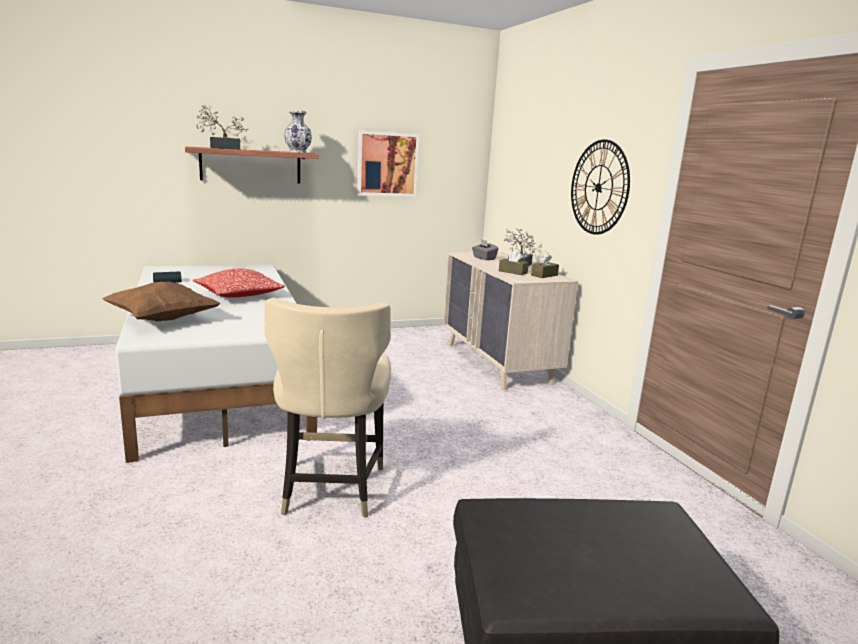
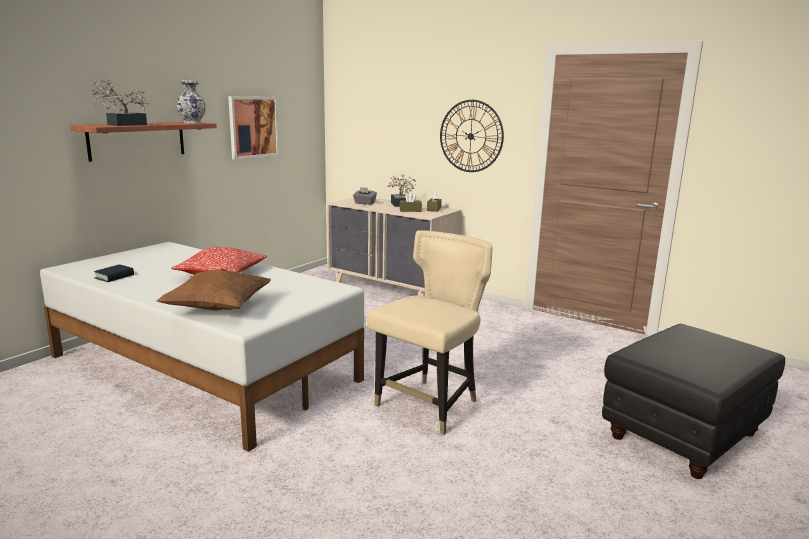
camera: 35 degrees left, 0 degrees up
beige chair [265,298,391,518] -> beige chair turned 105 degrees counterclockwise [367,230,493,434]

